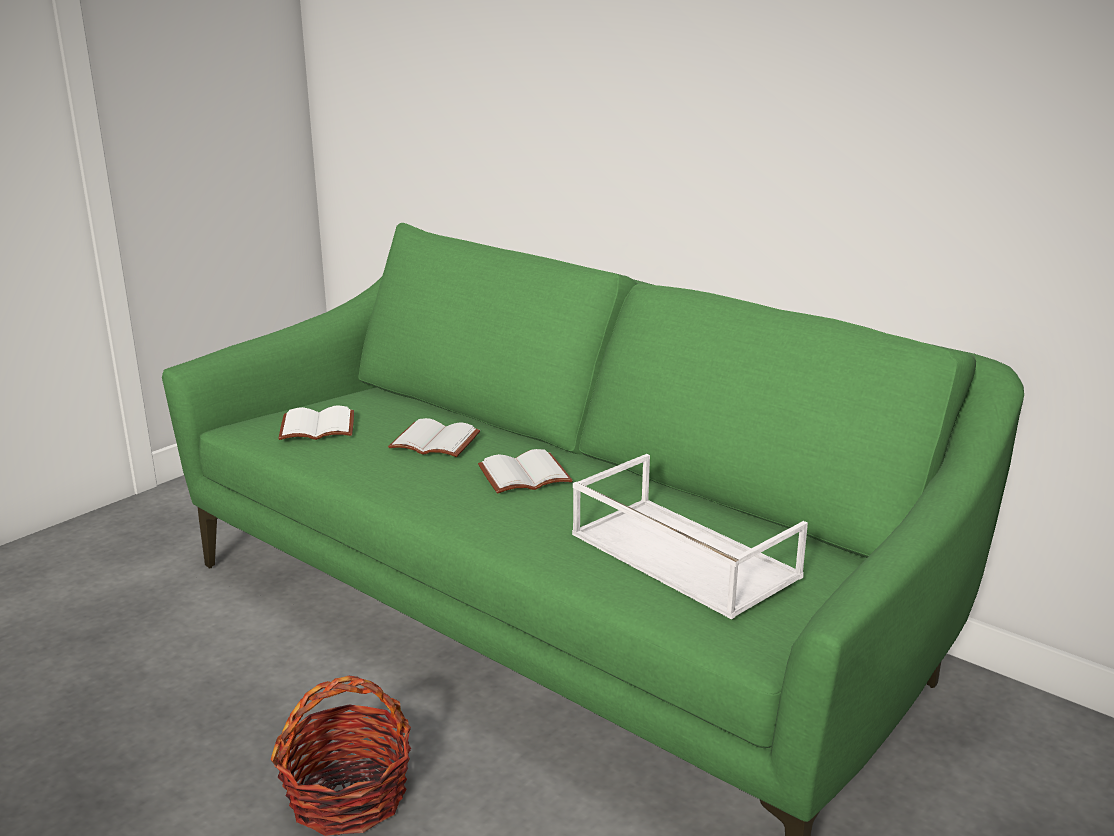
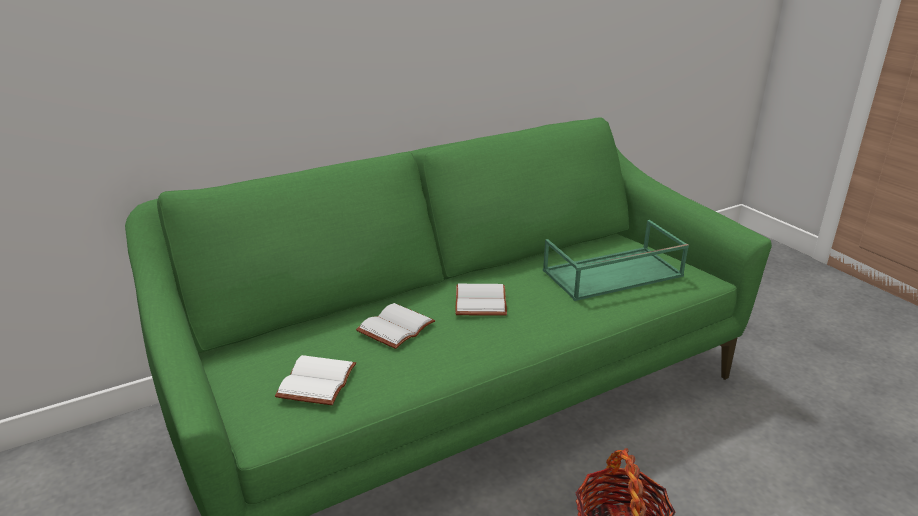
camera: 70 degrees left, 5 degrees up
white tray [572,454,808,619] -> green tray [543,220,689,301]

